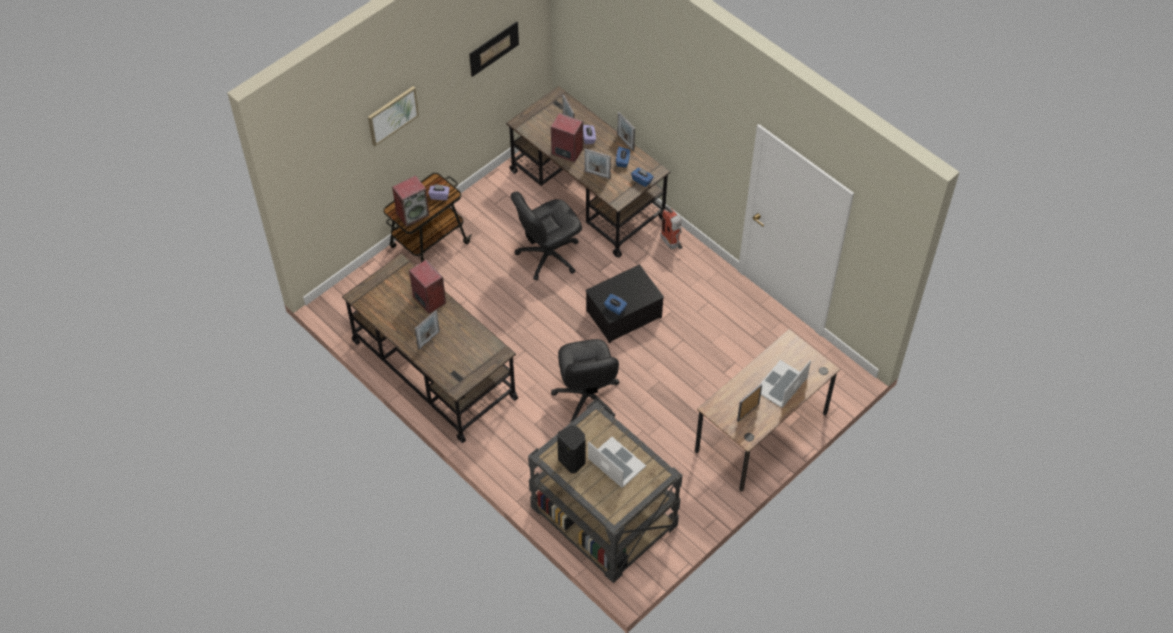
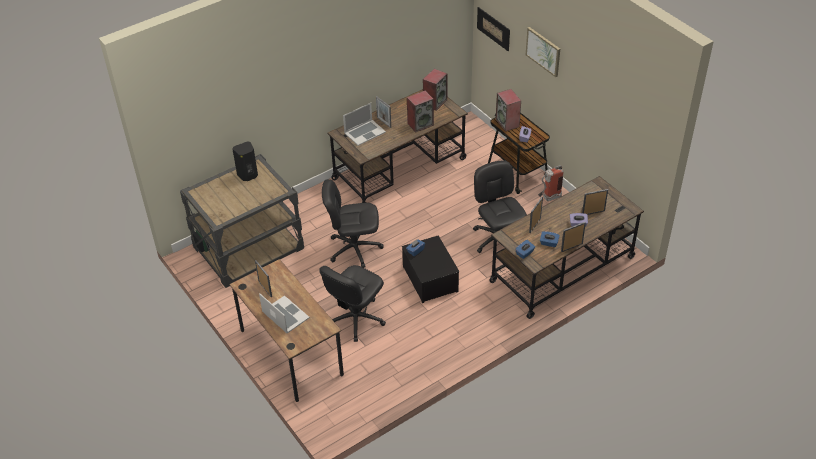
camera: 100 degrees right, 10 degrees down
picture [469,22,519,77] -> picture moved to [477,7,510,51]
speaker [551,113,583,162] -> speaker moved to [423,69,448,111]
laptop [588,437,646,488] -> laptop moved to [343,103,386,146]
fire extinguisher [660,206,683,250] -> fire extinguisher moved to [538,165,564,201]
none -> black office chair [319,265,386,342]

